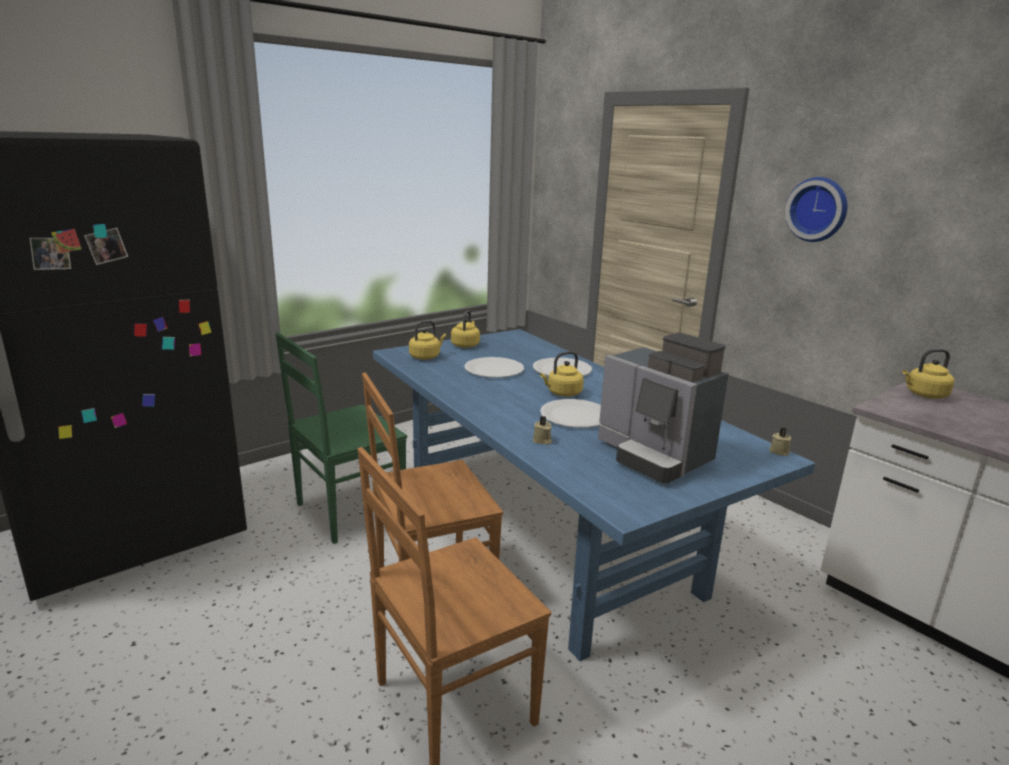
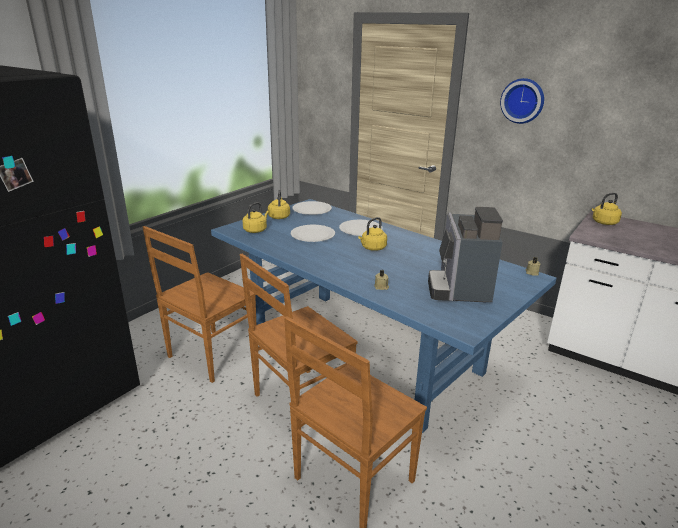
camera: 15 degrees left, 5 degrees up
green chair [275,332,407,544] -> brown chair [143,226,256,383]
white plate [540,399,601,428] -> white plate moved to [293,201,332,215]
coffee machine [598,333,729,483] -> coffee machine turned 60 degrees clockwise [428,207,503,302]

